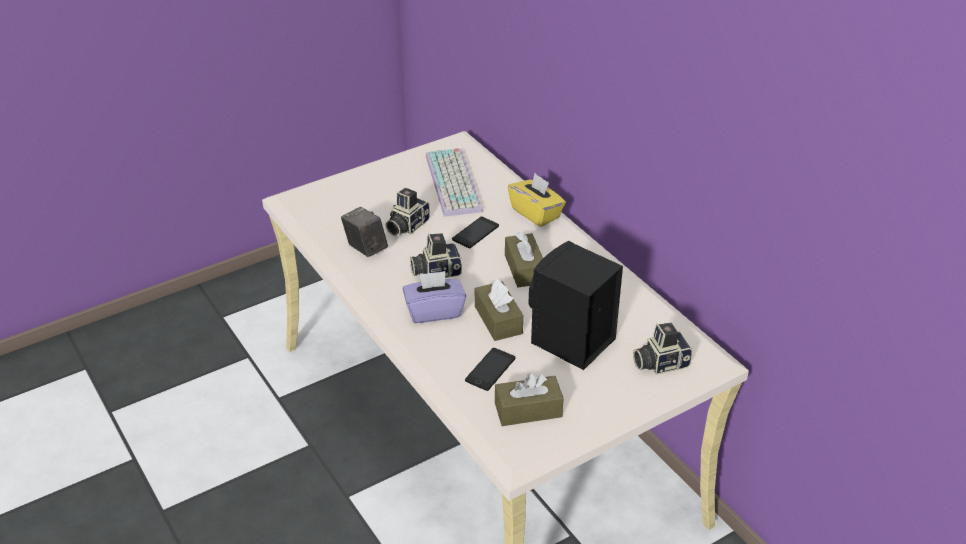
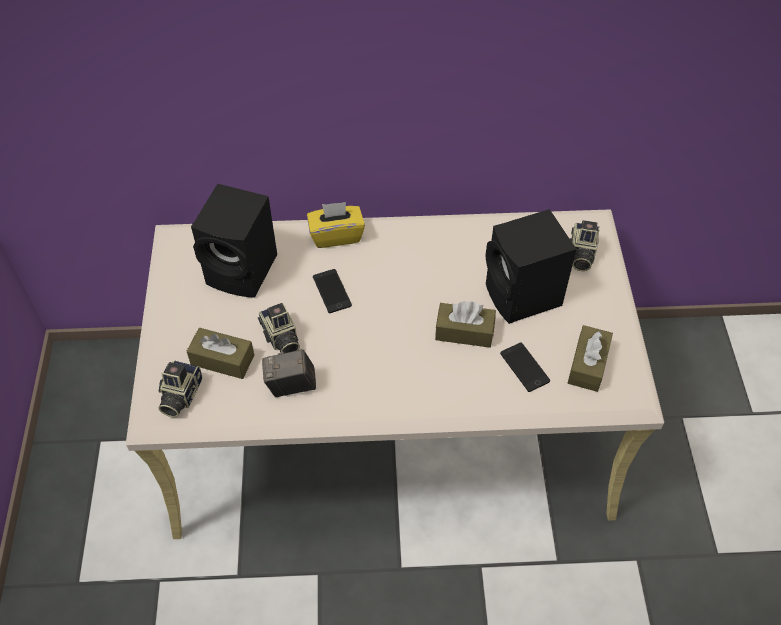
camera: 60 degrees left, 15 degrees up
purple tissue box [403,271,466,323] -> none
camera [410,233,462,278] -> camera moved to [158,361,202,417]
keyboard [426,148,483,217] -> black speaker [191,184,277,298]
brown tissue box [505,232,543,287] -> brown tissue box moved to [187,328,254,379]

